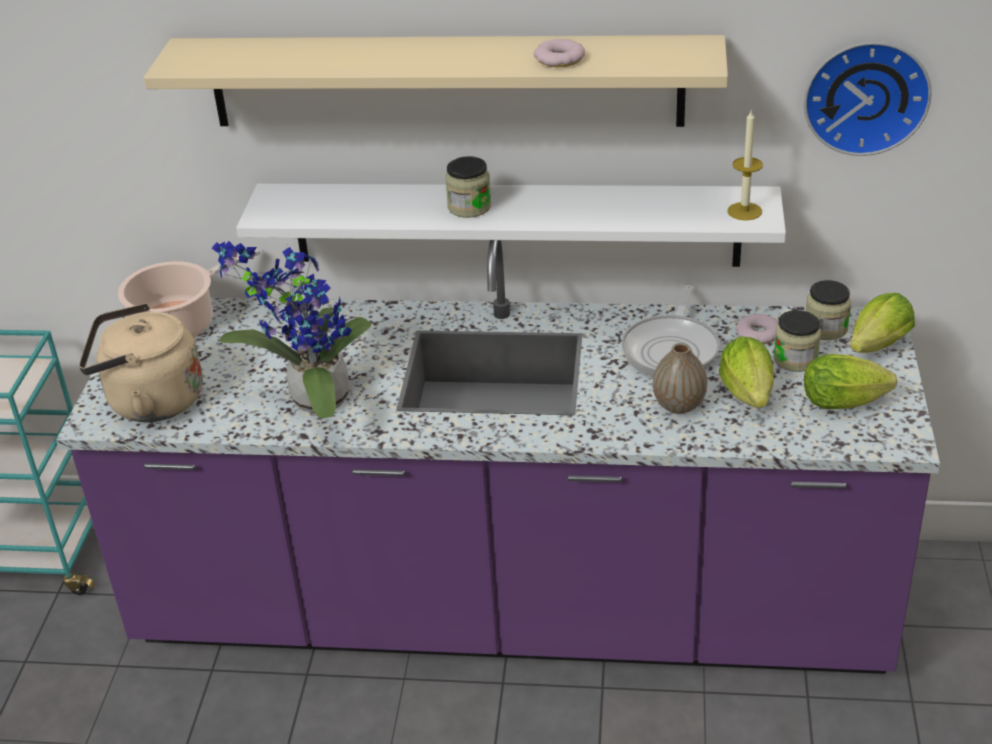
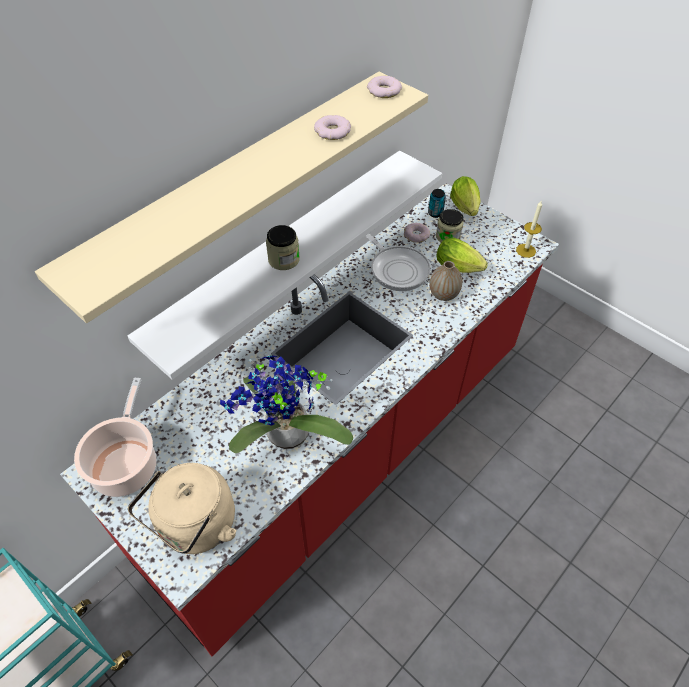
camera: 55 degrees left, 15 degrees up
purple counter [56,240,940,674] -> red counter [60,183,559,656]
candle [727,110,763,220] -> candle moved to [516,201,542,258]
wall clock [804,42,932,156] -> none
lettuce [804,354,897,409] -> none
jar [806,280,851,340] -> can [428,189,446,218]
none -> donut [367,76,402,98]

